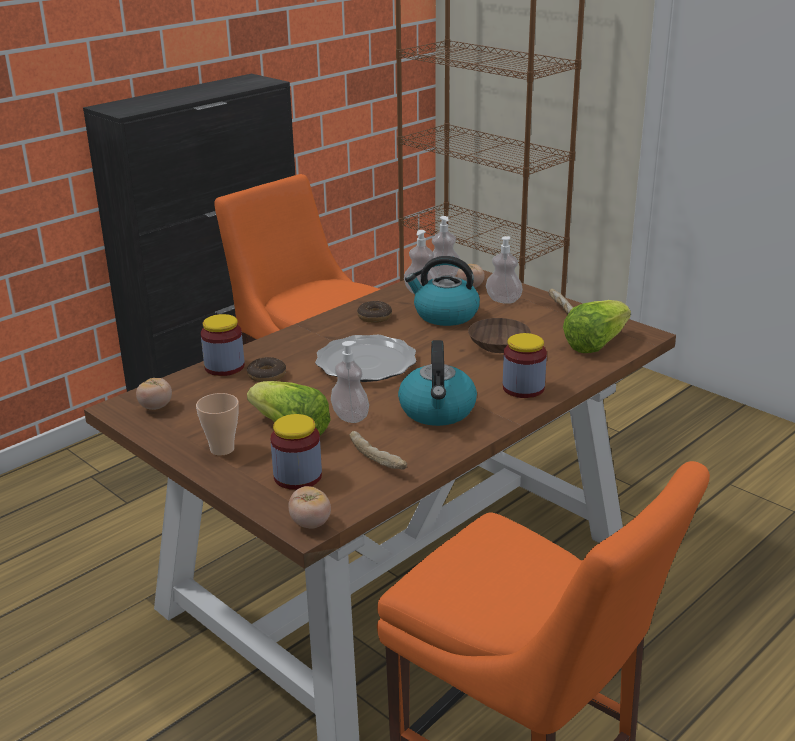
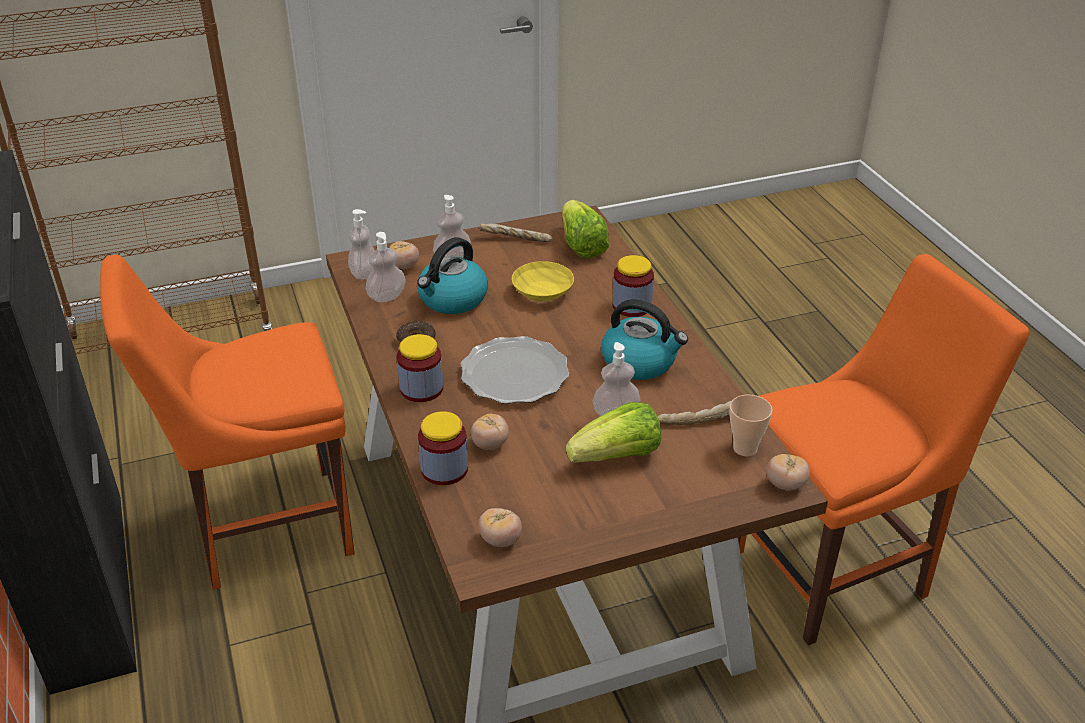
camera: 65 degrees left, 10 degrees up
cup [196,393,239,456] -> cup moved to [729,395,773,456]
donut [247,357,286,382] -> tomato [471,414,509,450]
jar [270,414,322,490] -> jar moved to [397,334,443,402]
brown bowl [468,318,531,353] -> yellow bowl [512,261,574,301]

